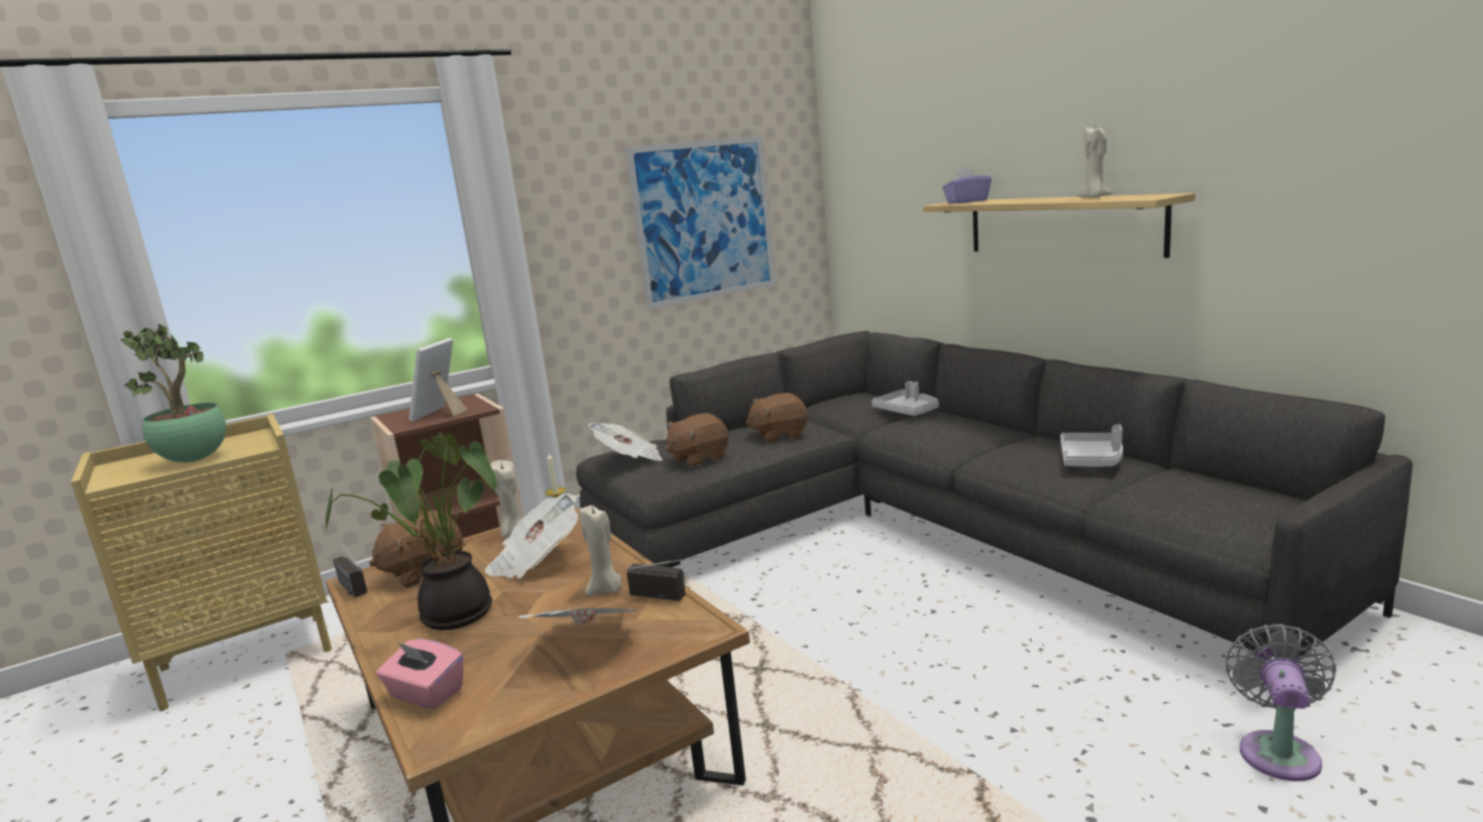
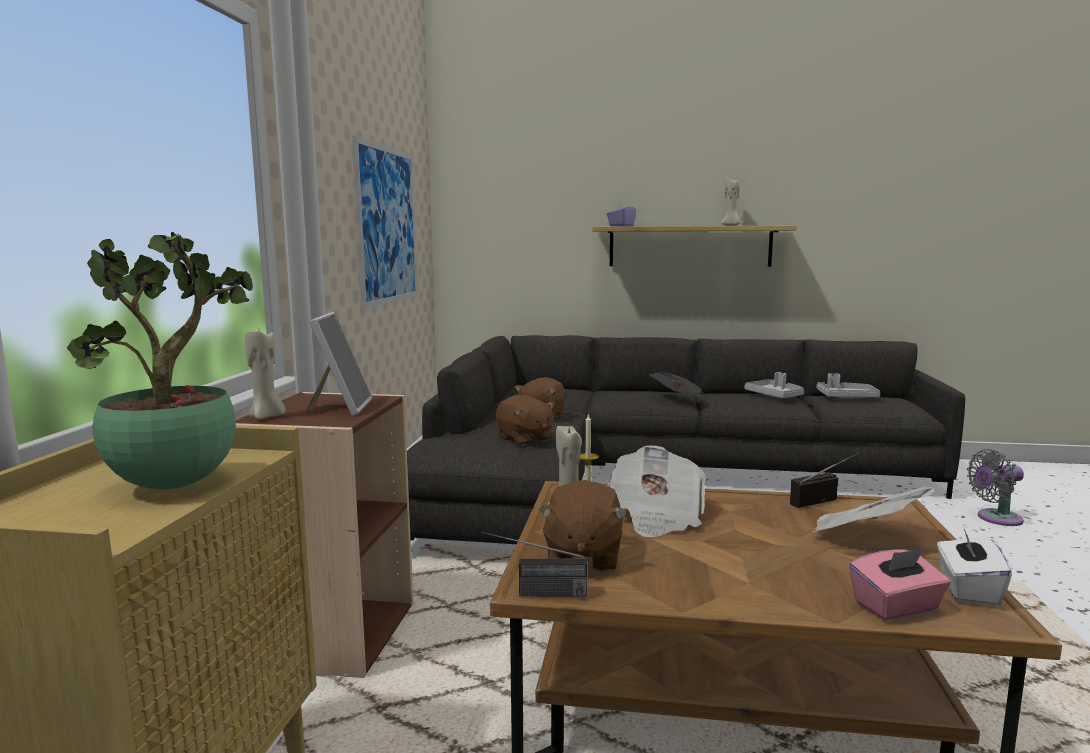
camera: 50 degrees left, 5 degrees down
potted plant [325,432,497,630] -> none
picture frame [409,338,468,422] -> picture frame turned 150 degrees counterclockwise [306,312,372,416]
beige candle [579,505,622,596] -> beige candle moved to [245,331,286,420]
newspaper [588,423,662,461] -> newspaper moved to [650,372,704,397]
brown plush toy [666,413,729,467] -> brown plush toy turned 45 degrees counterclockwise [496,395,555,446]
grey tray [872,381,939,416] -> grey tray moved to [817,374,881,398]
grey fan [1225,624,1337,781] -> grey fan turned 75 degrees counterclockwise [967,449,1024,526]
none -> white tissue box [937,529,1012,606]

